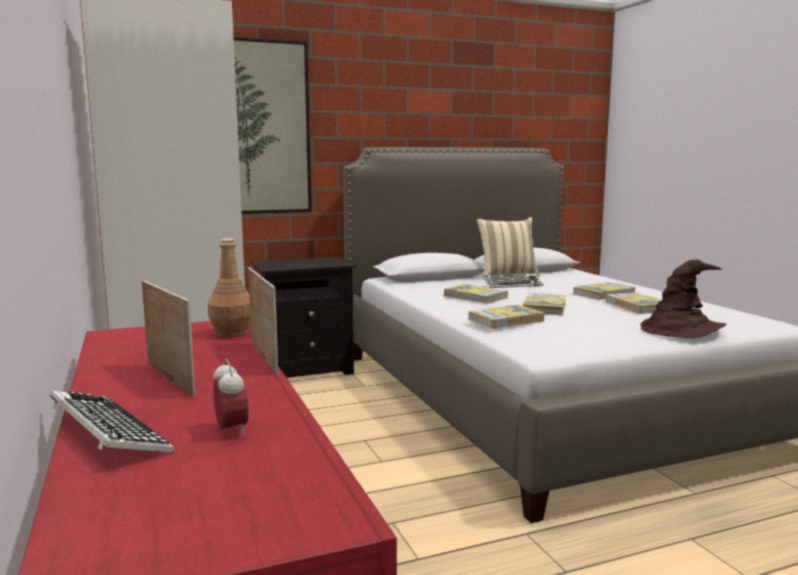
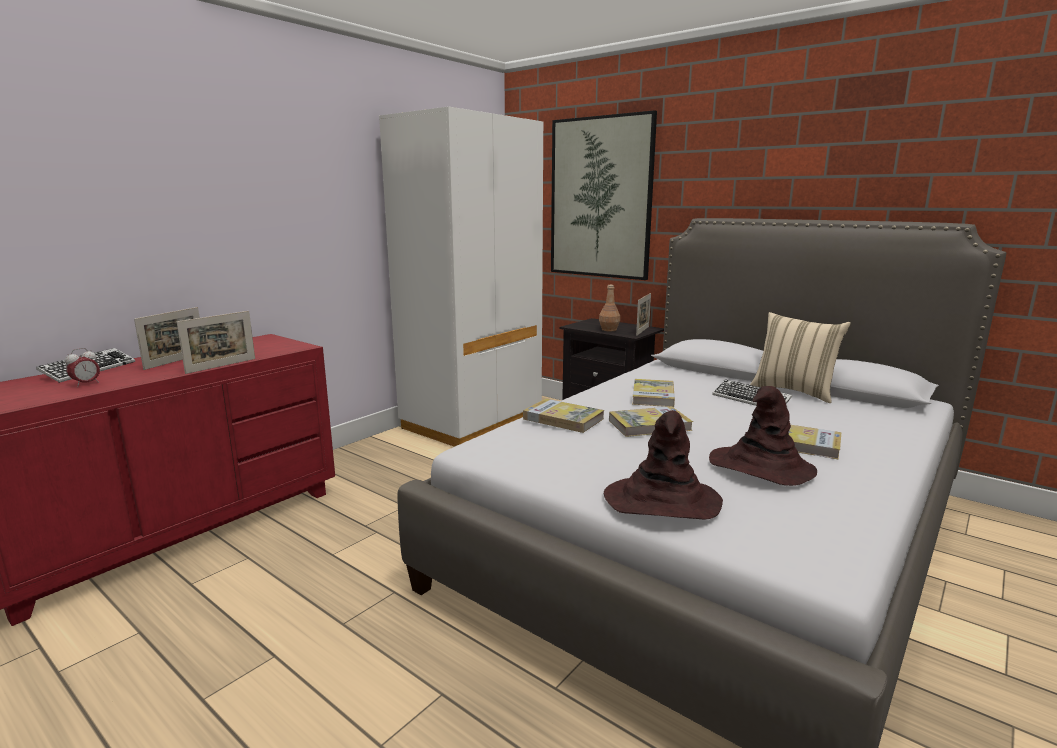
camera: 60 degrees right, 5 degrees up
brown bottle [208,238,251,337] -> brown bottle moved to [599,285,620,331]
book [606,292,662,314] -> brown hat [709,386,817,486]
none -> picture frame [636,293,651,336]

